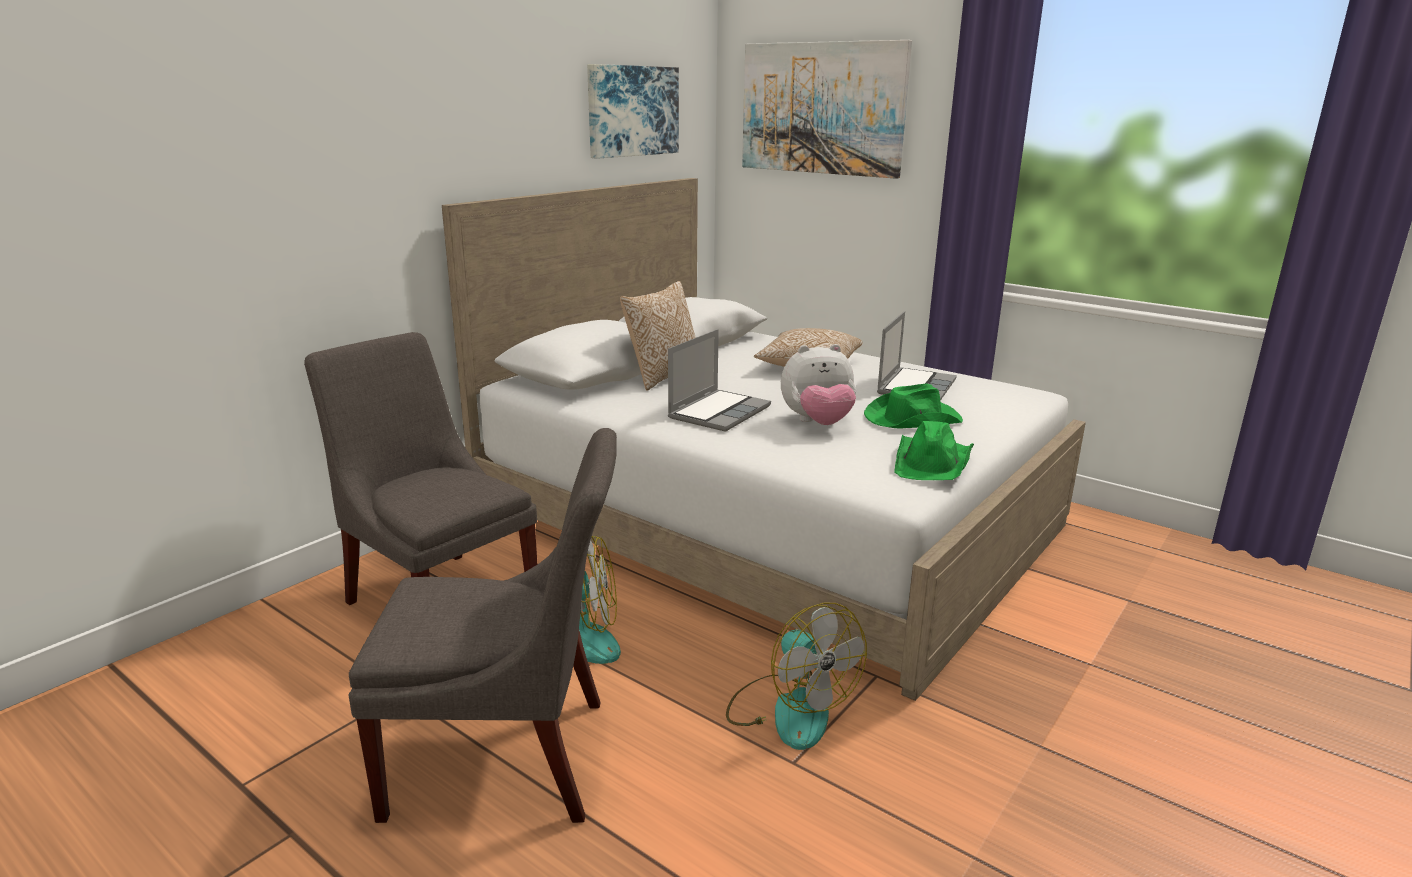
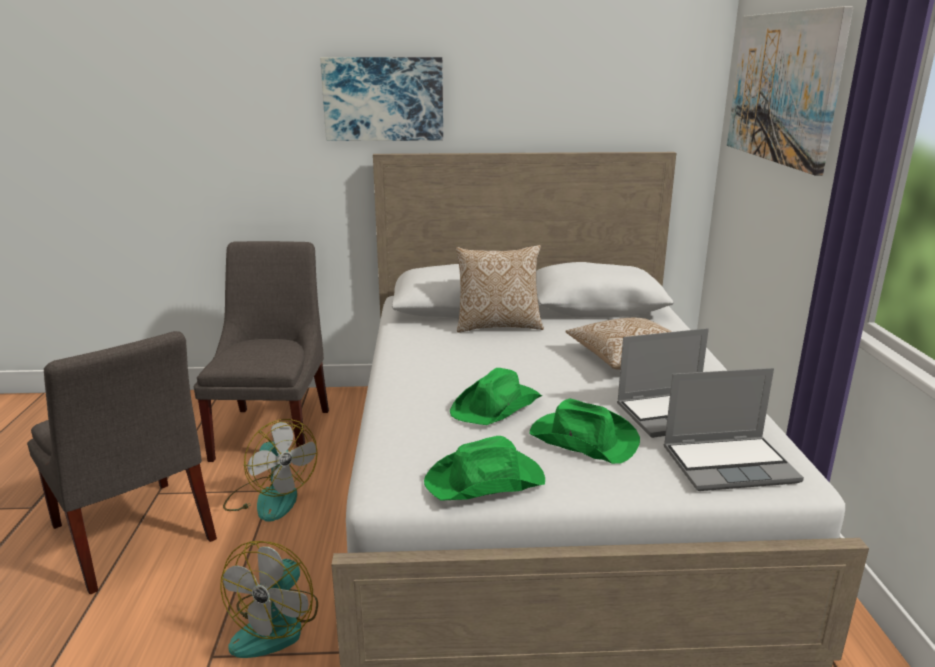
camera: 50 degrees right, 0 degrees up
picture [587,64,679,159] -> picture moved to [320,57,443,141]
laptop [668,329,771,432] -> laptop moved to [664,368,804,491]
plush toy [781,344,857,425] -> green hat [450,368,542,425]

